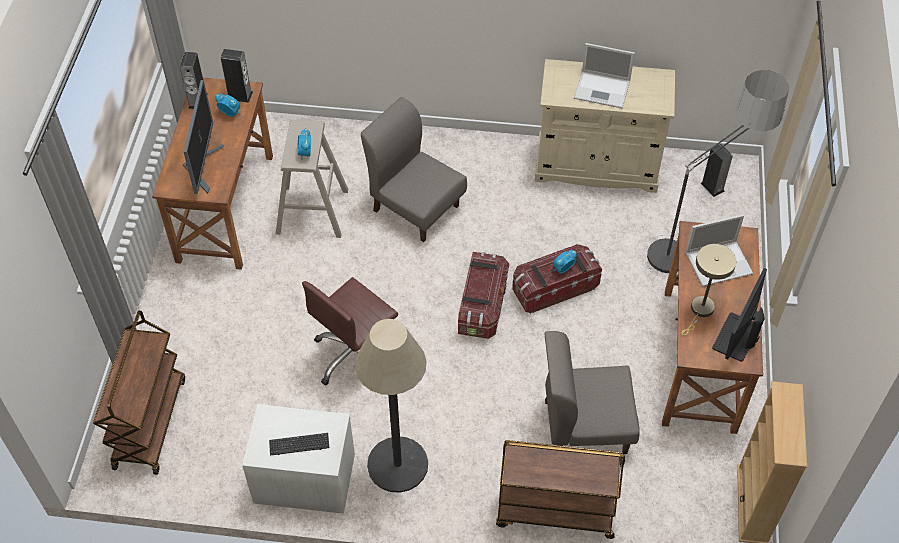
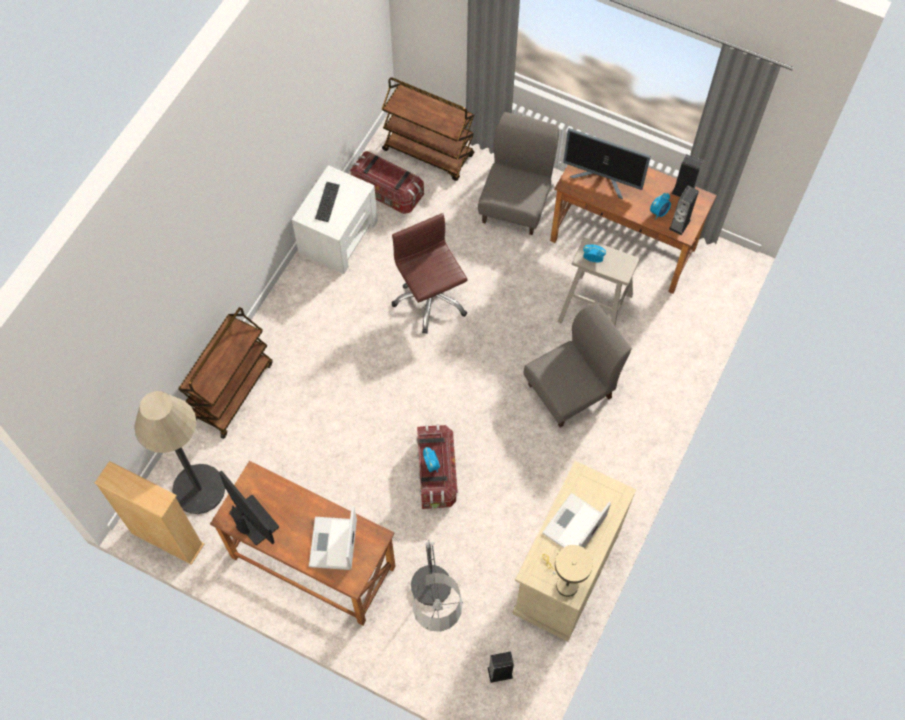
camera: 110 degrees right, 10 degrees up
floor lamp [354,319,428,493] -> floor lamp moved to [135,391,225,514]
storage box [458,252,509,339] -> storage box moved to [350,151,424,214]
grey chair [544,331,640,454] -> grey chair moved to [478,112,559,235]
beige table lamp [681,244,736,336] -> beige table lamp moved to [542,545,593,597]

